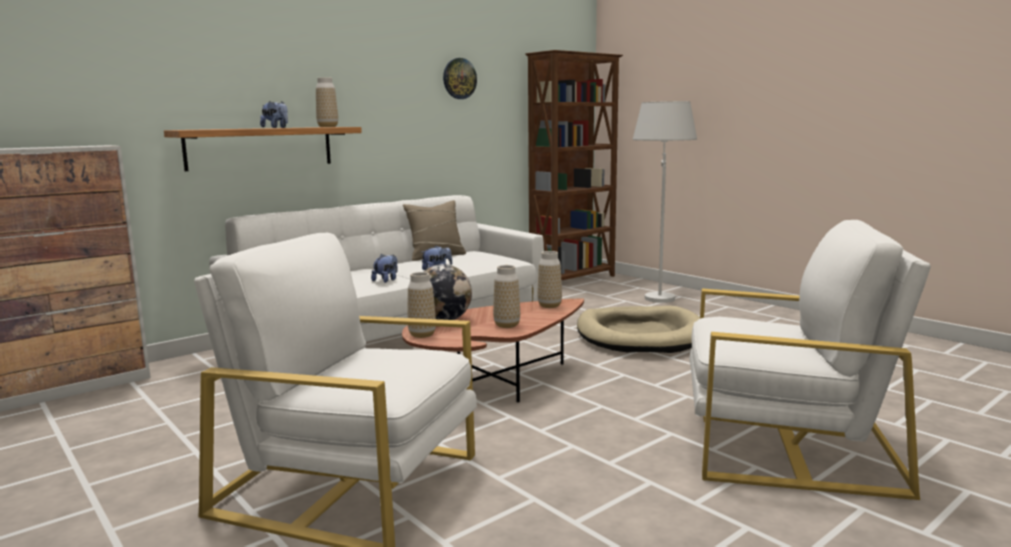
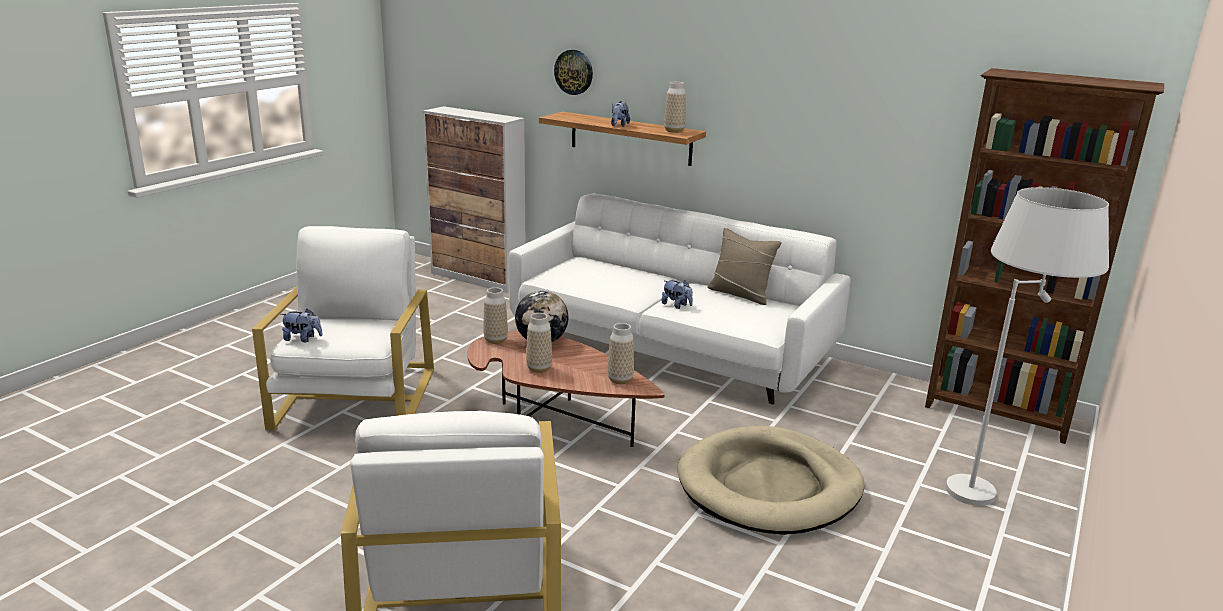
camera: 70 degrees right, 10 degrees up
plush toy [371,254,398,283] -> plush toy moved to [281,309,323,342]
wall clock [443,58,477,99] -> wall clock moved to [554,50,593,95]

